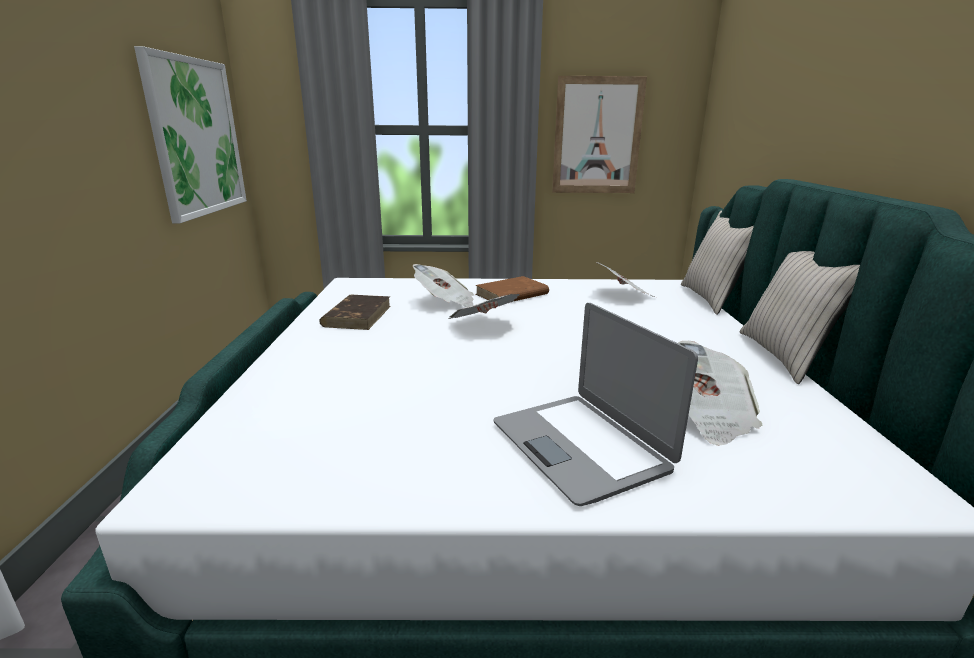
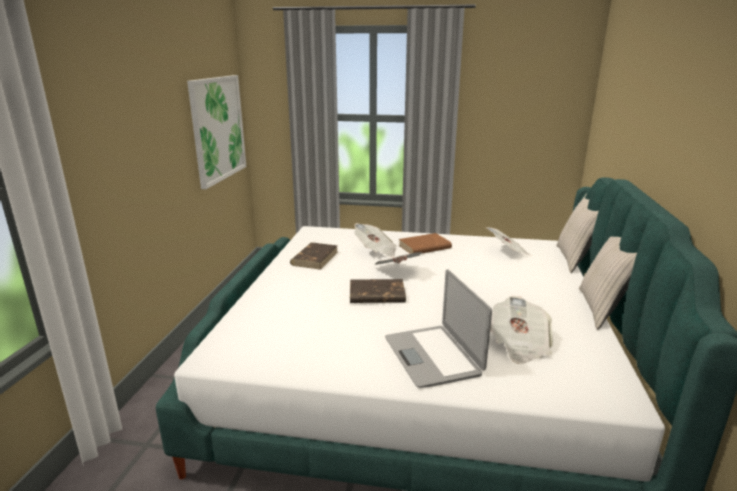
camera: 10 degrees right, 0 degrees up
picture [552,76,647,193] -> none
none -> brown book [350,279,406,303]

